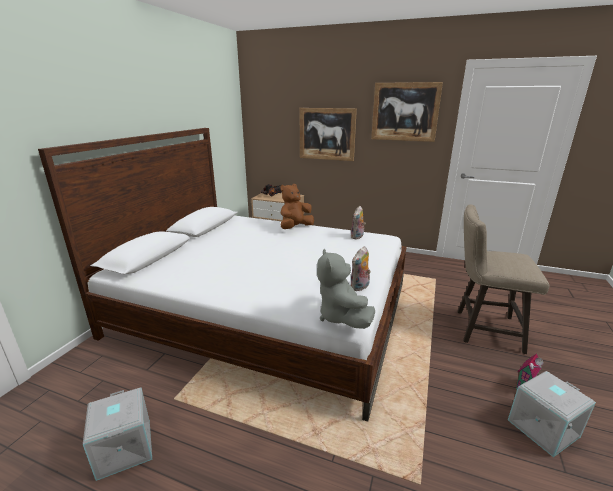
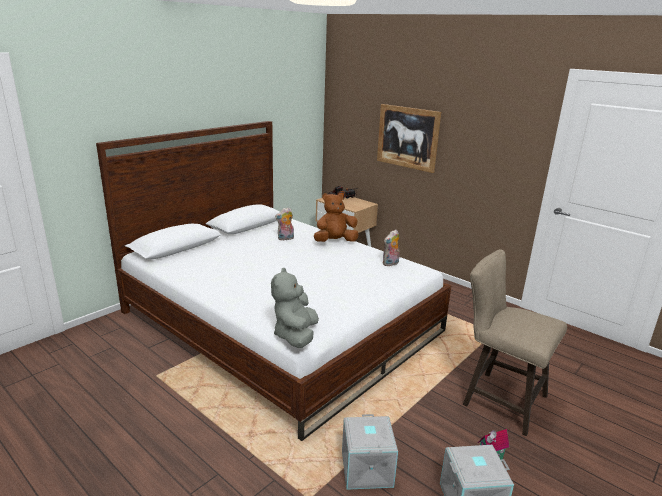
camera: 20 degrees right, 0 degrees up
grey storage box [83,387,152,481] -> grey storage box moved to [342,414,398,490]
plush toy [351,246,371,291] -> plush toy moved to [275,207,294,241]
picture [371,82,443,142] -> none

